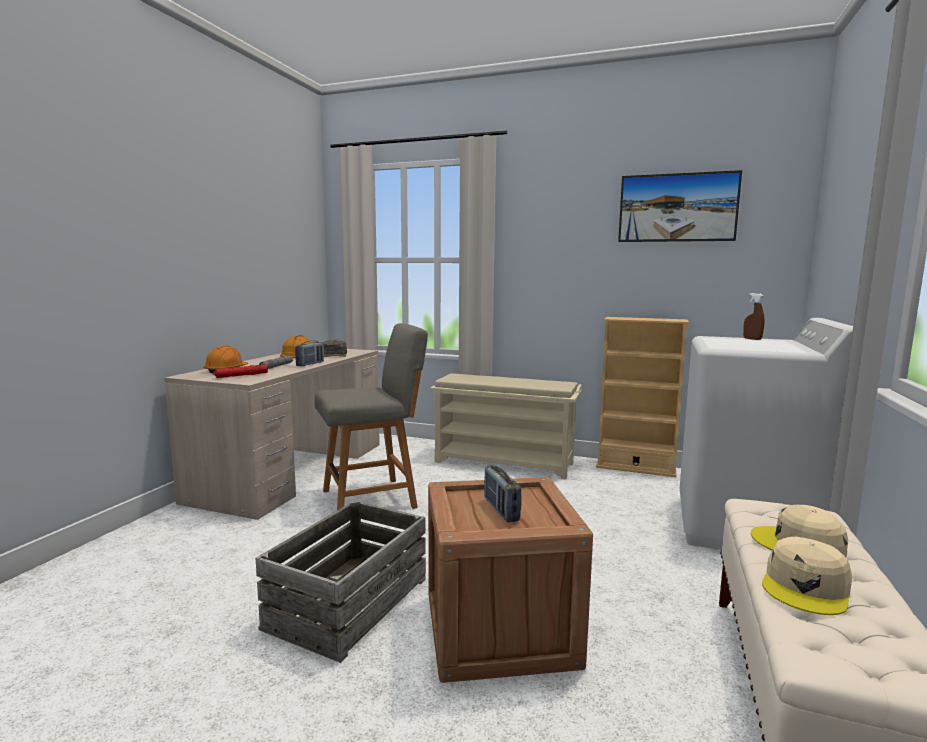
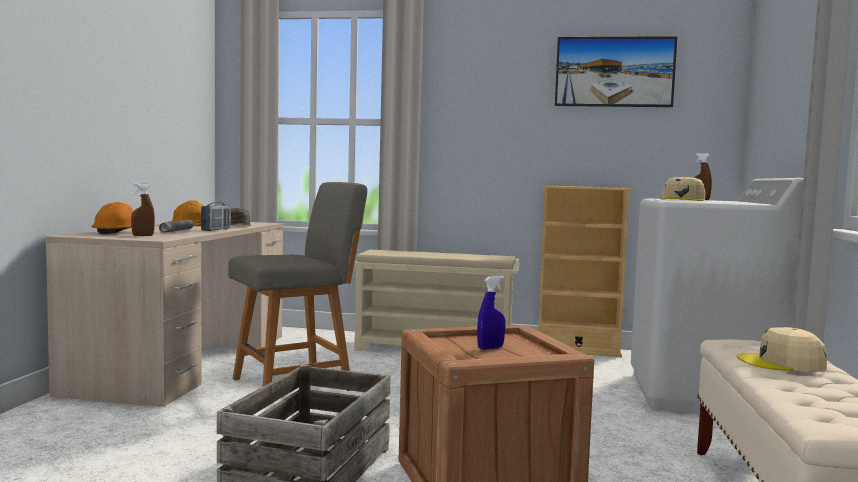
camera: 10 degrees left, 5 degrees down
red flashlight [213,364,268,378] -> brown spray bottle [131,183,155,236]
radio [484,465,522,522] -> blue spray bottle [477,276,505,350]
beige cap [762,537,852,615] -> beige cap moved to [660,176,705,201]

